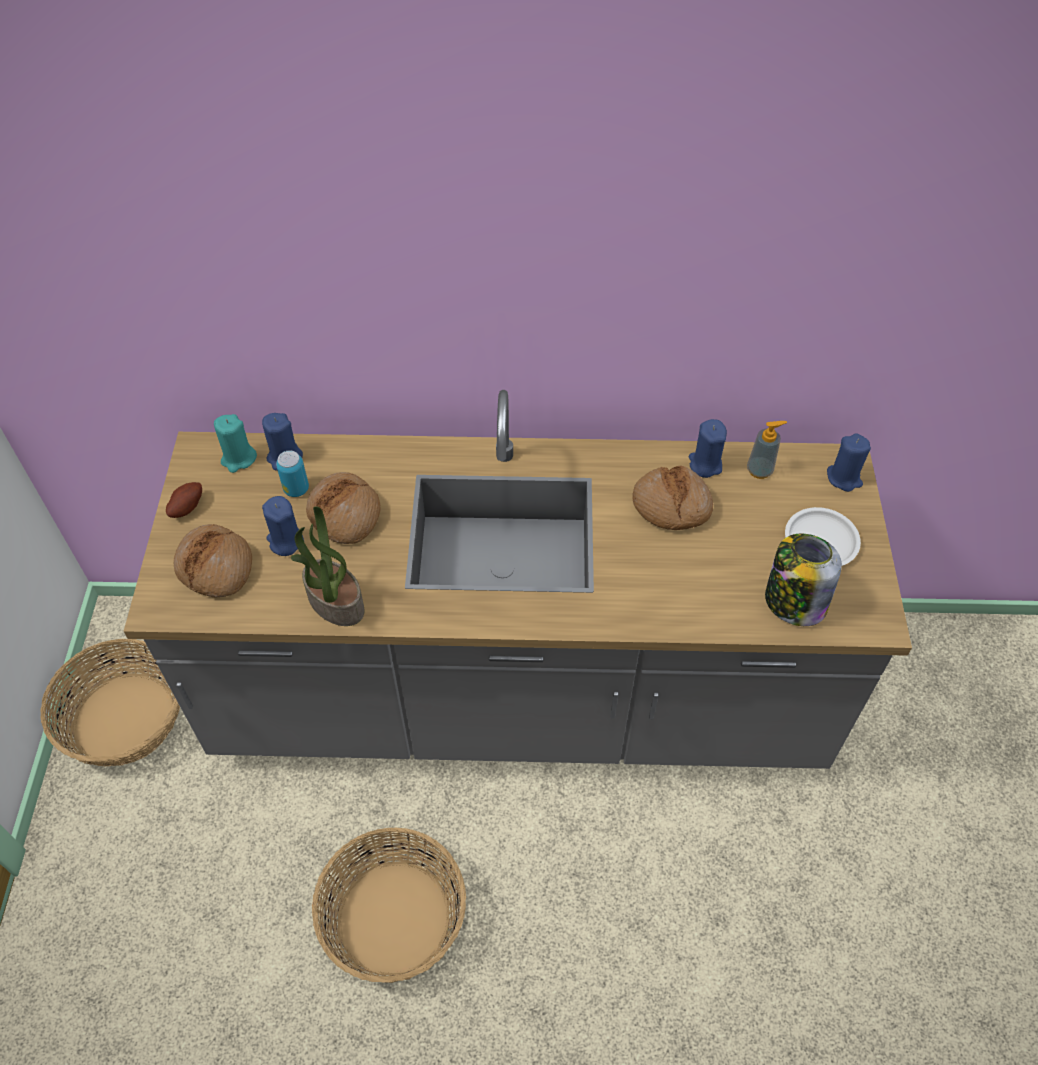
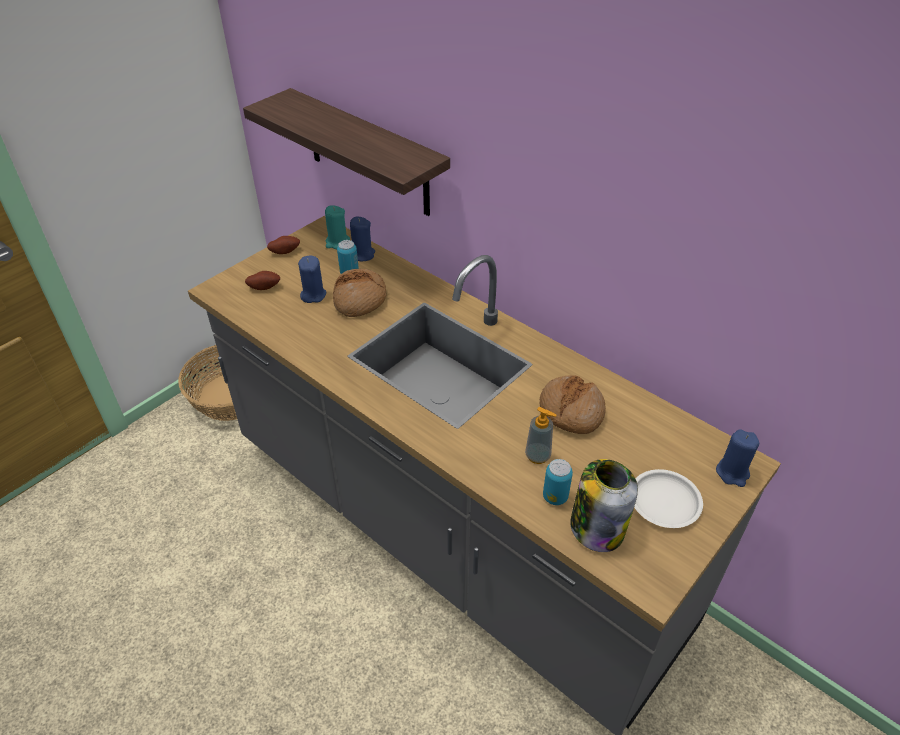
camera: 40 degrees right, 10 degrees down
bread [174,524,252,597] -> potato [245,271,280,290]
potted plant [291,506,365,626] -> none
basket [312,828,466,983] -> none
blue candle [689,419,727,478] -> none
soap dispenser [747,421,787,479] -> soap dispenser moved to [525,407,557,464]
none -> shelf [243,88,450,216]
none -> can [543,459,573,505]

